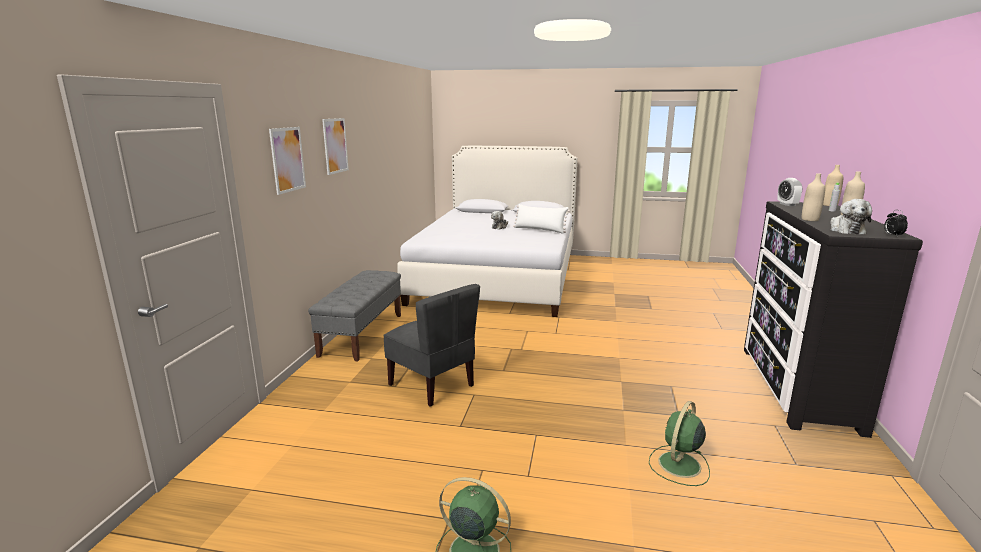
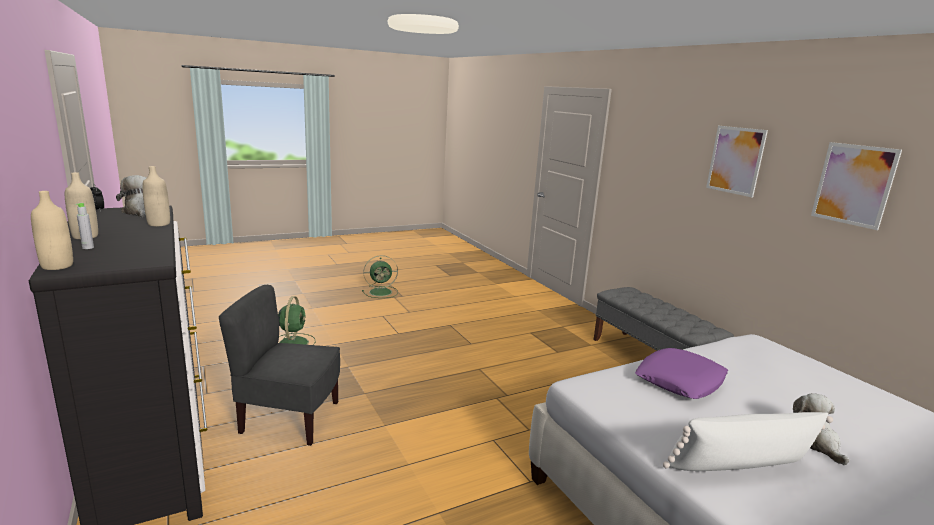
camera: 140 degrees right, 0 degrees up
picture [269,127,306,195] -> picture moved to [811,142,902,230]
grey chair [383,284,480,407] -> grey chair moved to [219,285,340,446]
alarm clock [777,178,802,206] -> none
none -> purple pillow [635,348,728,399]

